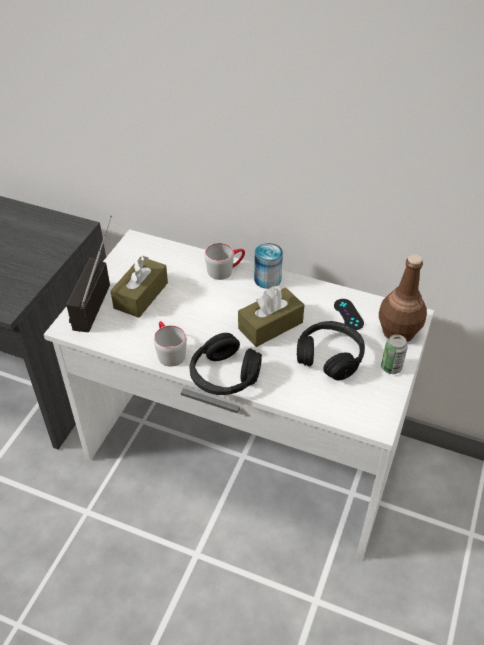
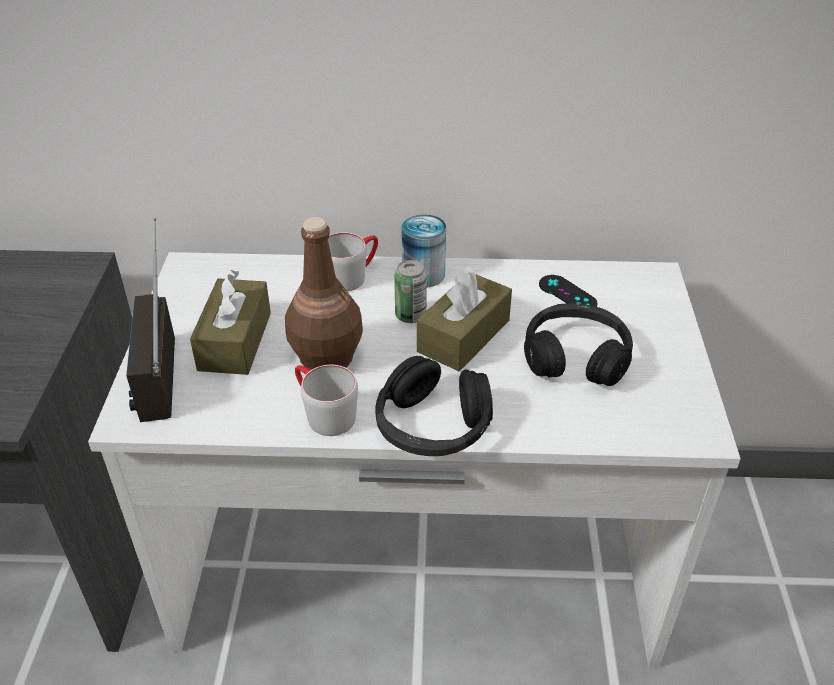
camera: 20 degrees left, 5 degrees down
brown bottle [379,254,427,342] -> brown bottle moved to [285,217,363,370]
can [381,334,408,374] -> can moved to [394,260,427,323]

